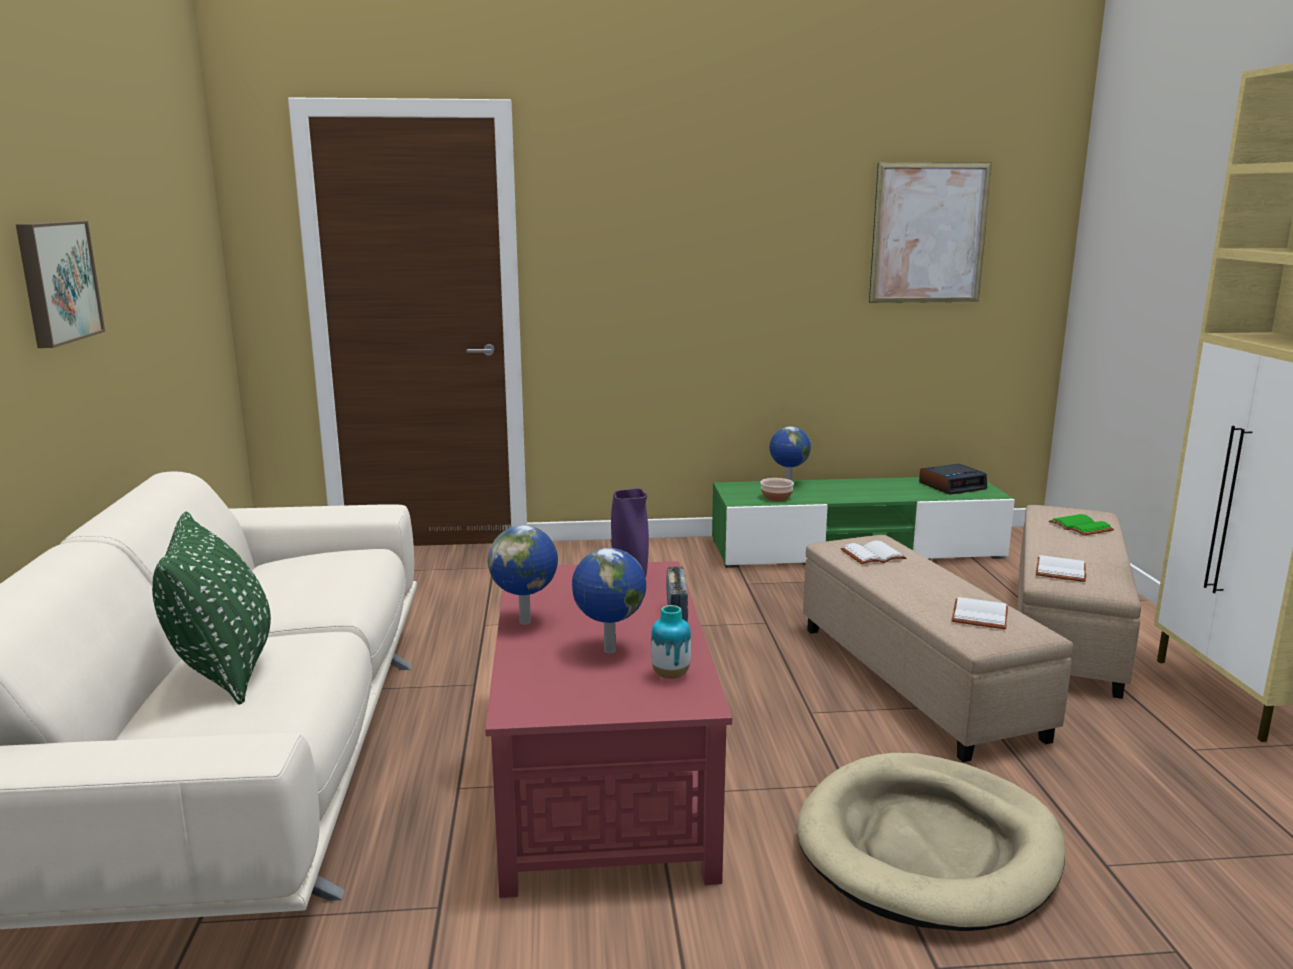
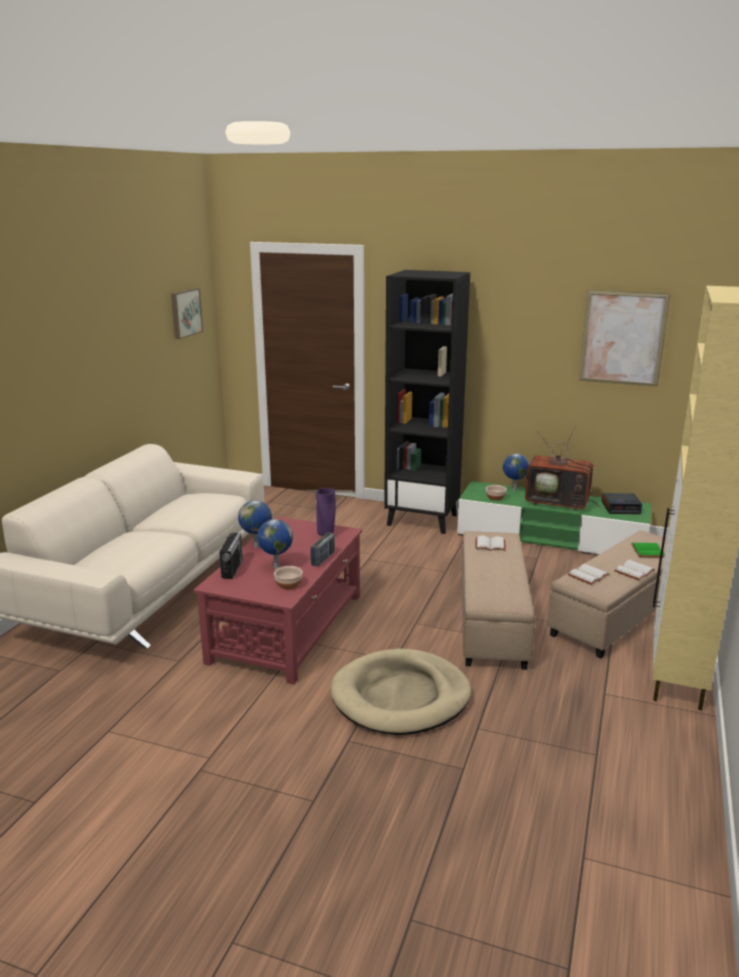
camera: 25 degrees right, 5 degrees up
picture [16,221,105,348] -> picture moved to [171,288,203,339]
green pillow [152,512,271,705] -> none
vase [651,605,691,679] -> bowl [274,566,303,589]
white book [952,597,1008,629] -> white book moved to [614,560,655,580]
none -> radio [219,532,243,579]
none -> black bookcase [384,270,470,534]
none -> television [525,426,601,511]

